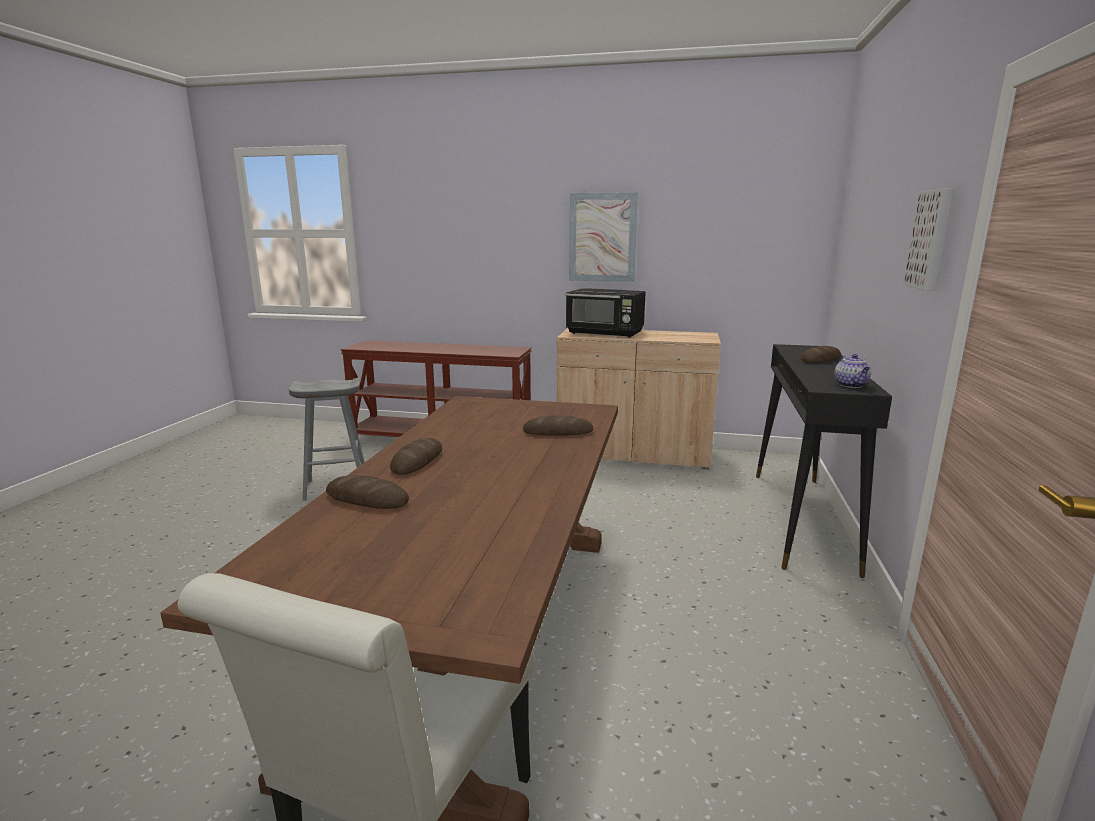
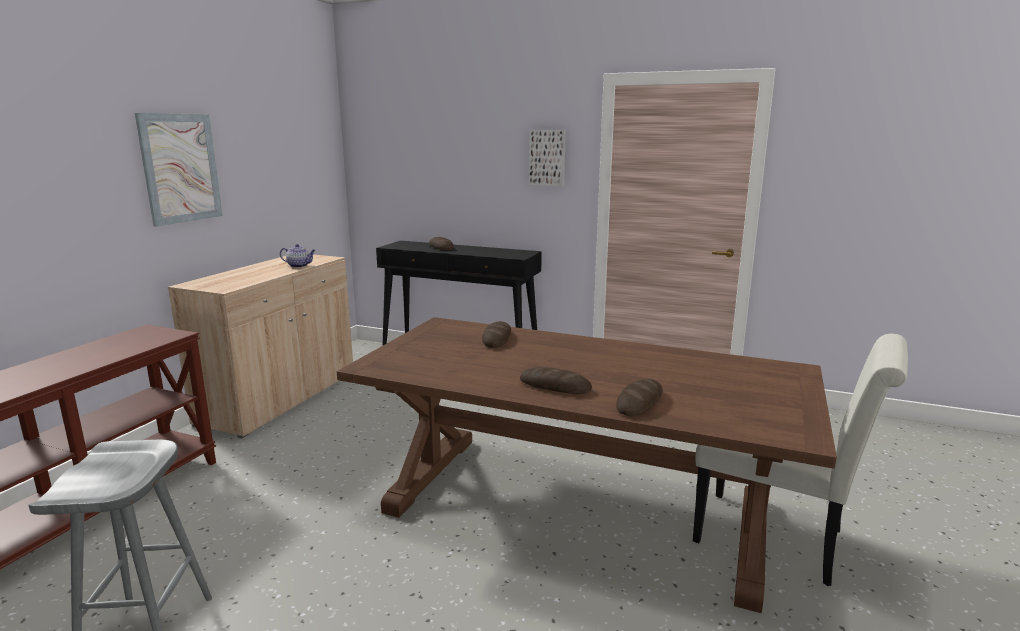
camera: 80 degrees left, 0 degrees up
black microwave [566,288,646,338] -> none
teapot [834,354,871,388] -> teapot moved to [280,244,316,268]

